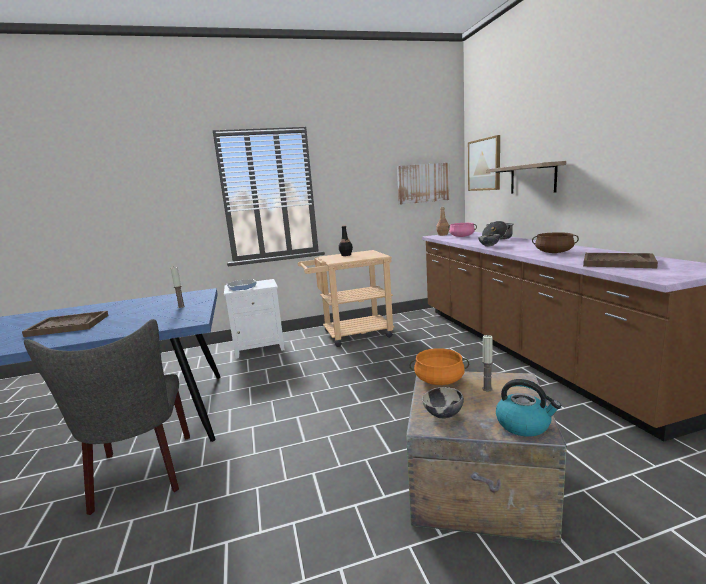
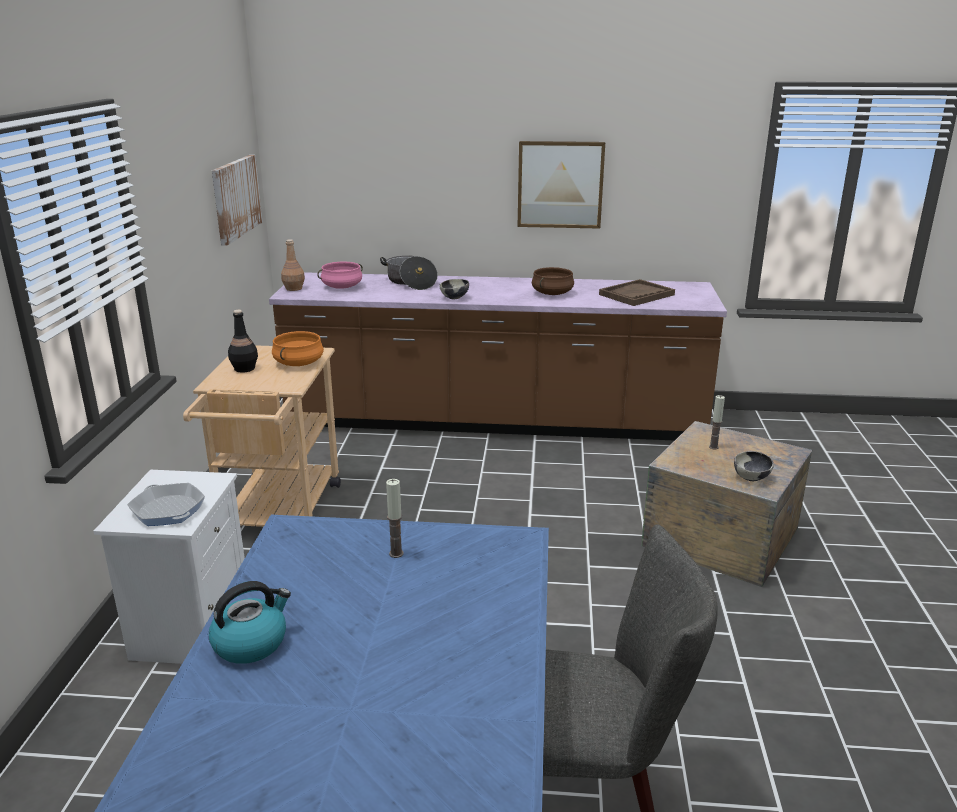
camera: 70 degrees left, 10 degrees up
brown tray [22,311,109,337] -> none
orange cooking pot [409,348,469,385] -> orange cooking pot moved to [272,331,324,366]
picture [468,135,500,191] -> picture moved to [518,141,605,229]
shelf [486,161,566,193] -> none
kettle [496,379,561,437] -> kettle moved to [209,581,291,664]

